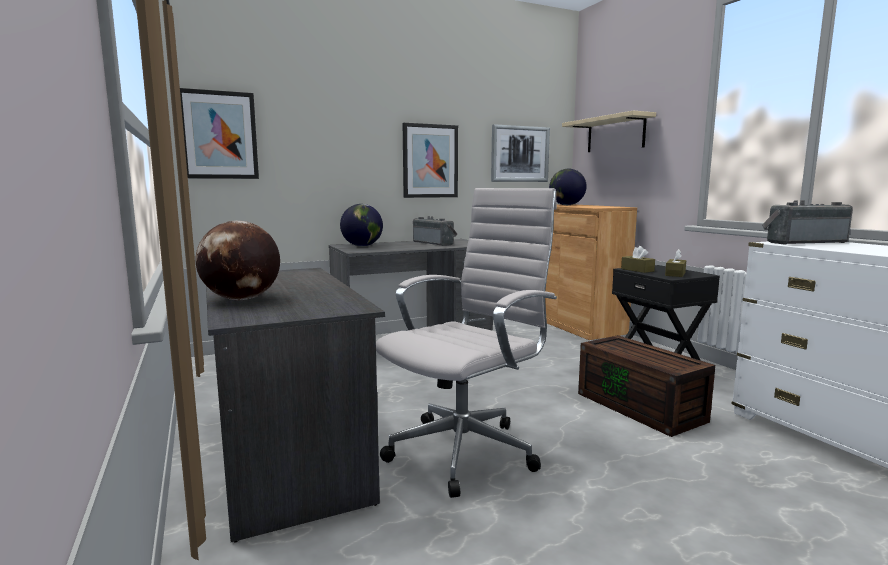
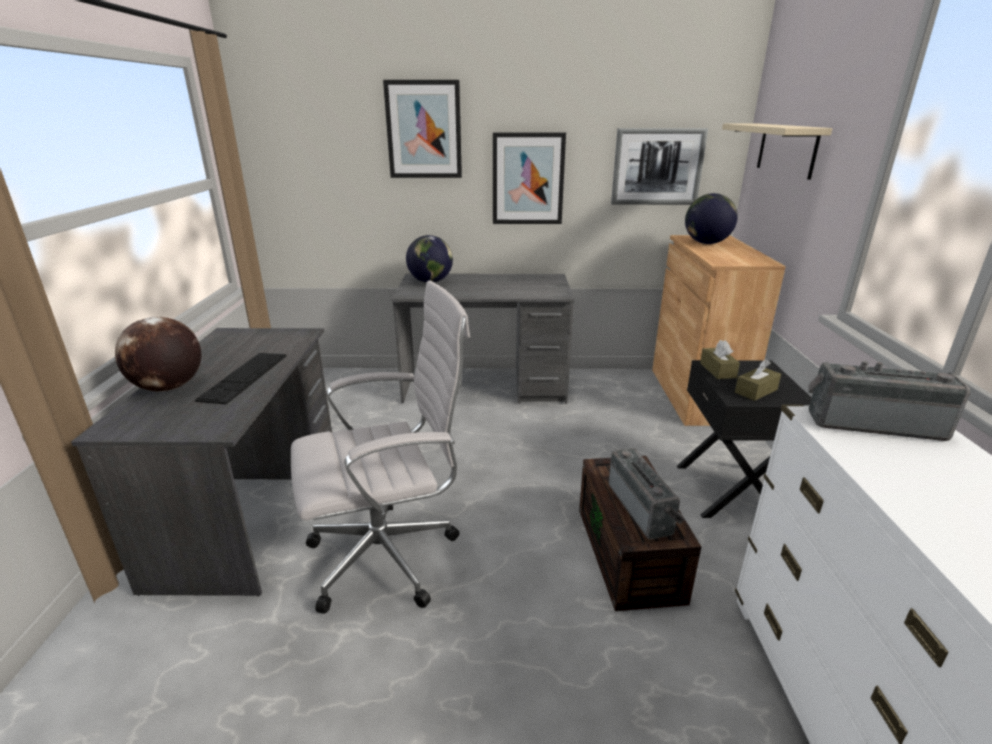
camera: 25 degrees right, 15 degrees up
picture [180,88,259,179] -> picture moved to [383,80,462,178]
radio [413,216,457,246] -> radio moved to [608,448,685,540]
none -> keyboard [195,353,287,404]

